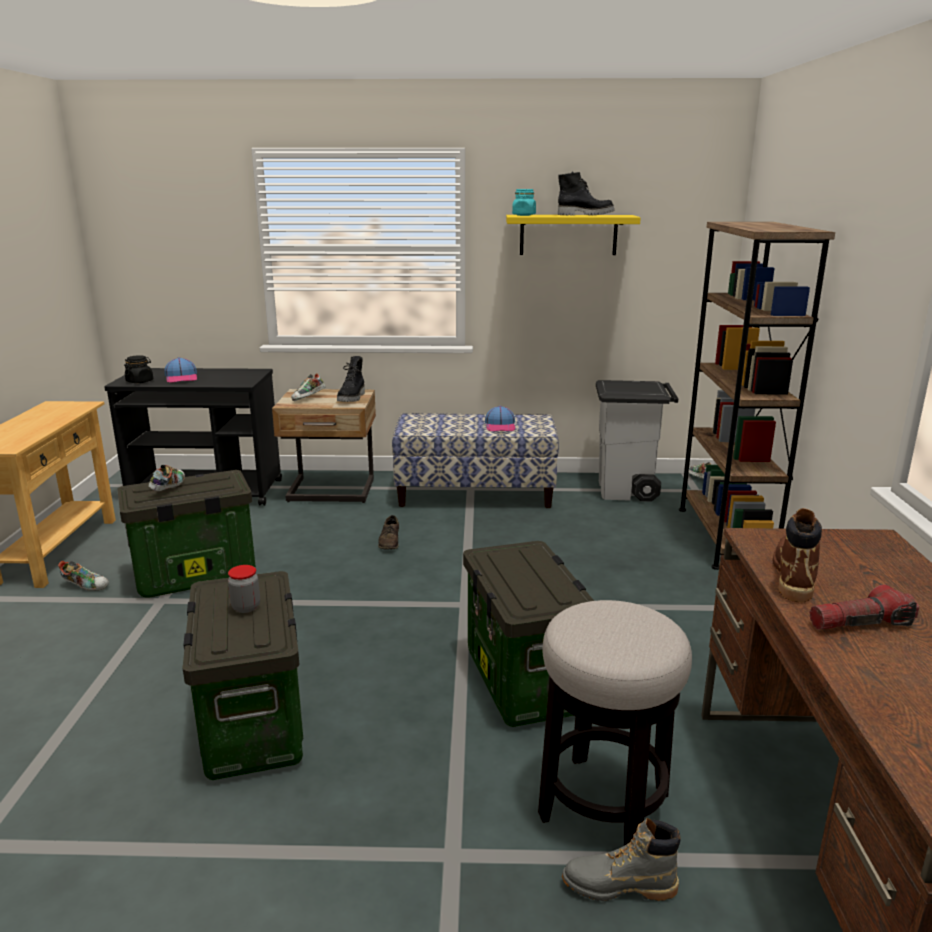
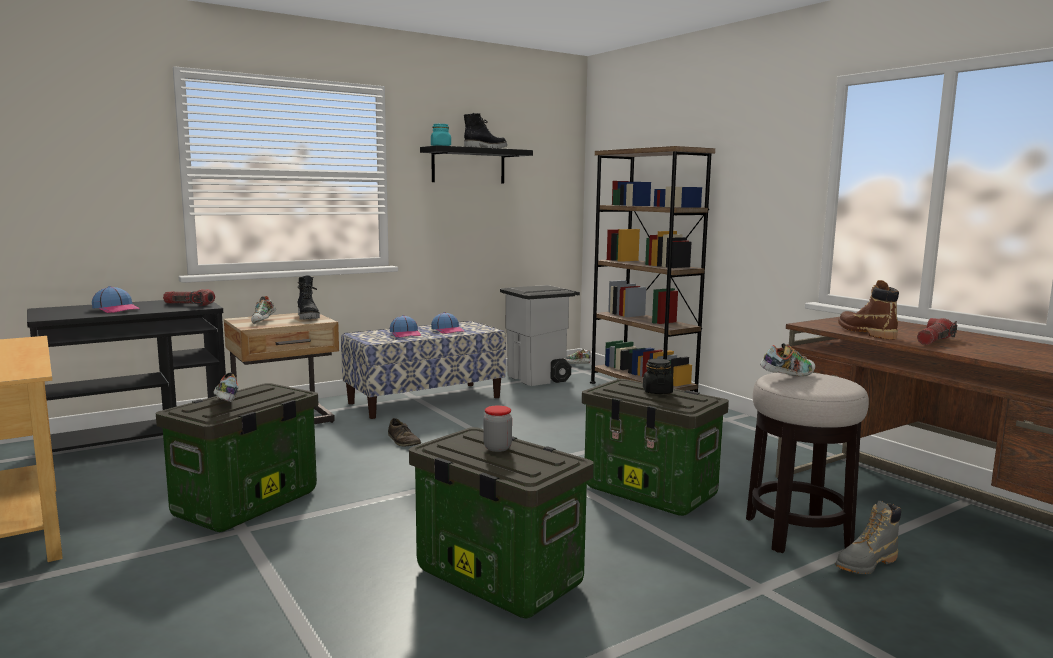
camera: 35 degrees left, 10 degrees down
shoe [58,561,109,591] -> shoe moved to [760,343,815,377]
black jar [124,355,153,383] -> black jar moved to [643,358,673,394]
yellow shelf [506,215,641,255] -> black shelf [420,145,533,184]
none -> flashlight [163,289,215,306]
none -> cap [390,315,421,337]

